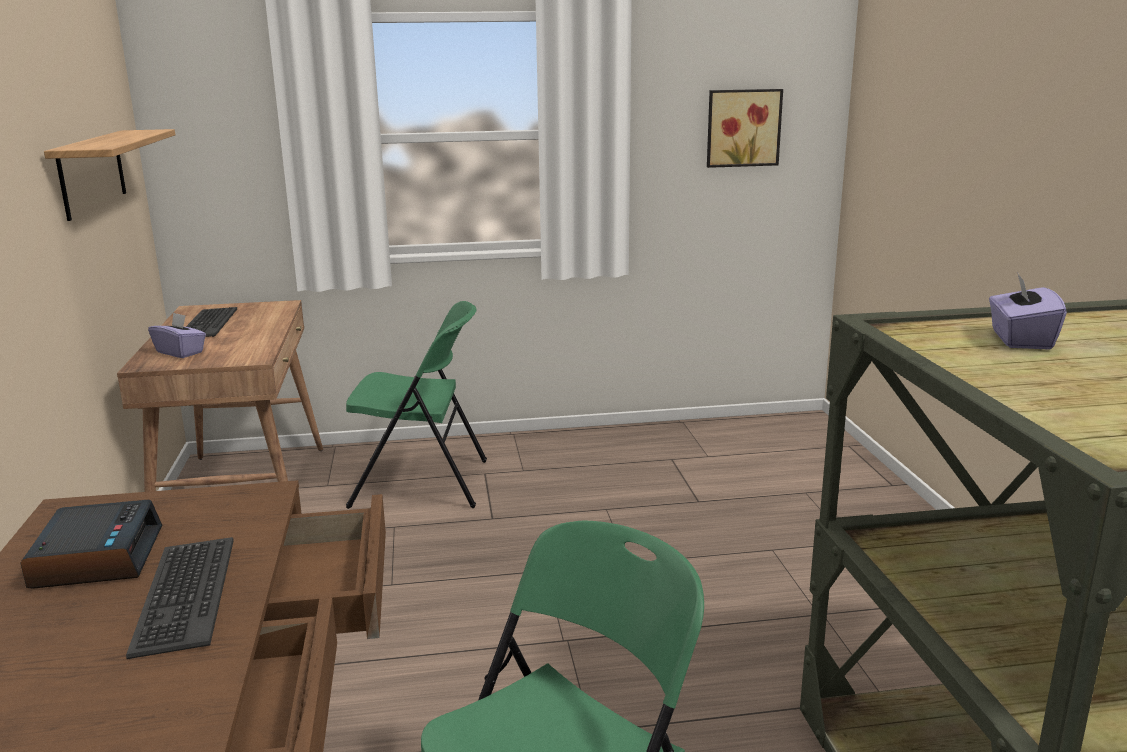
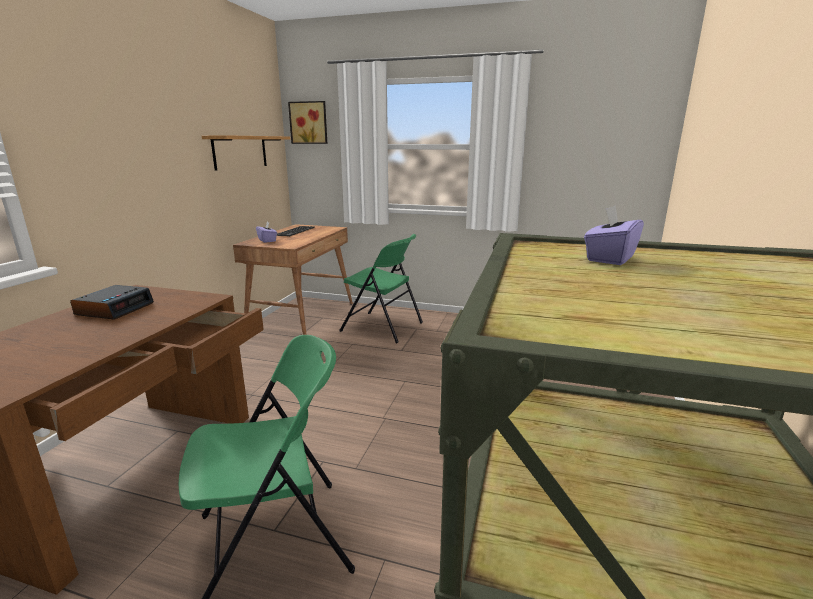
camera: 25 degrees right, 0 degrees up
keyboard [126,537,234,659] -> none
picture [707,89,783,168] -> picture moved to [288,101,327,144]

